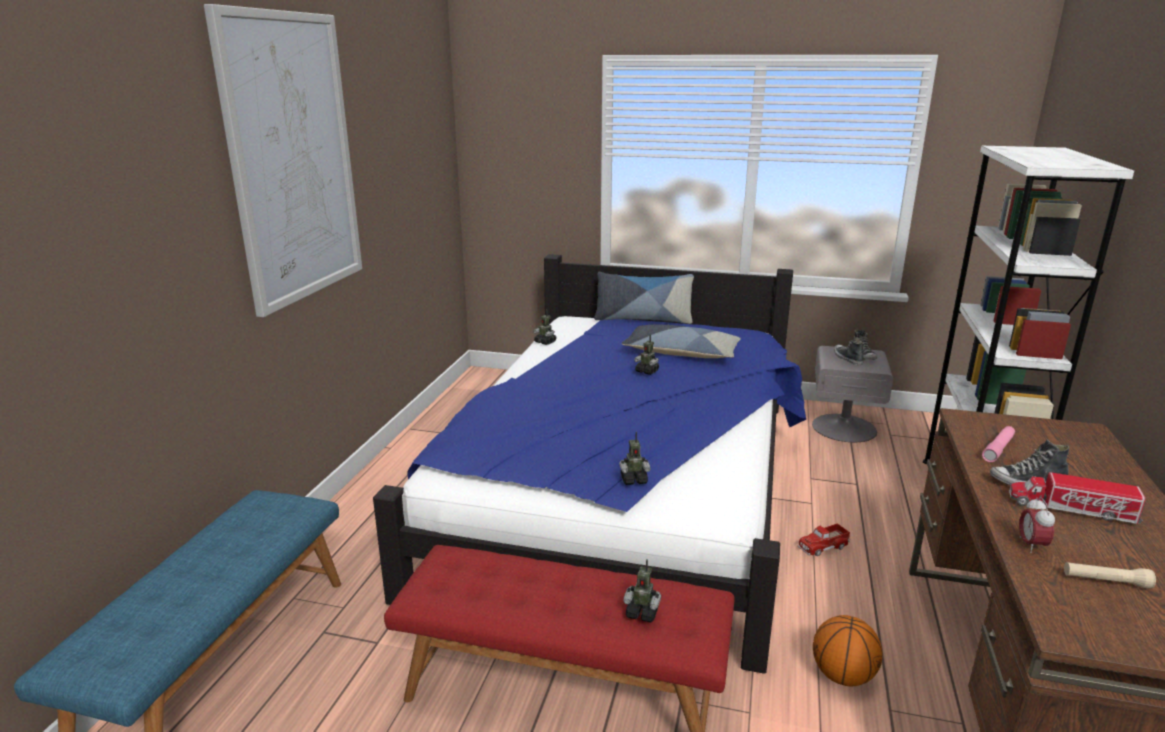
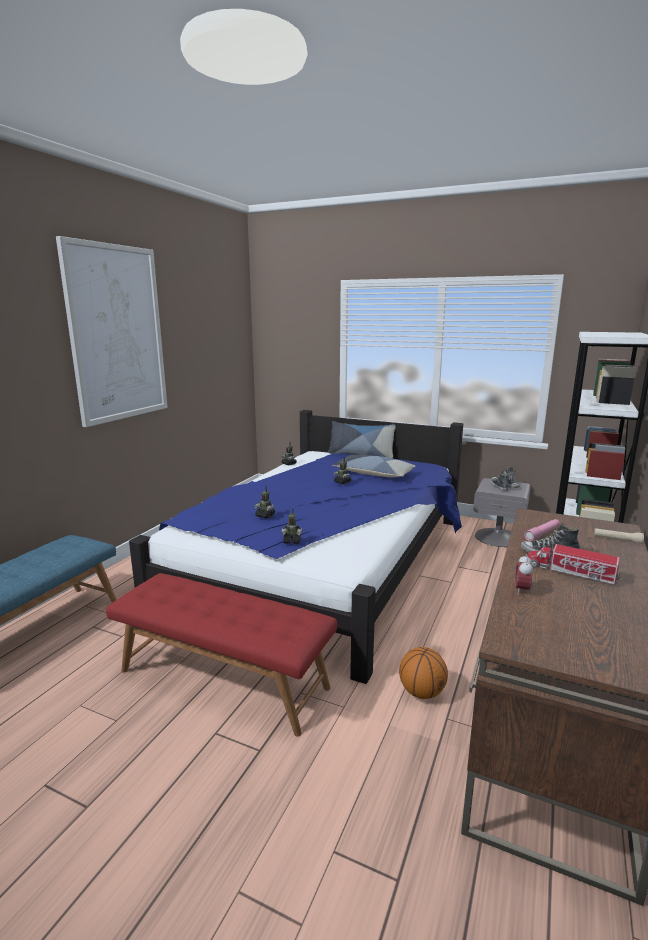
camera: 10 degrees right, 5 degrees down
toy robot [623,559,661,622] -> toy robot moved to [254,486,275,518]
toy truck [797,523,850,556] -> none
beige flashlight [1064,562,1156,589] -> beige flashlight moved to [594,528,644,544]

